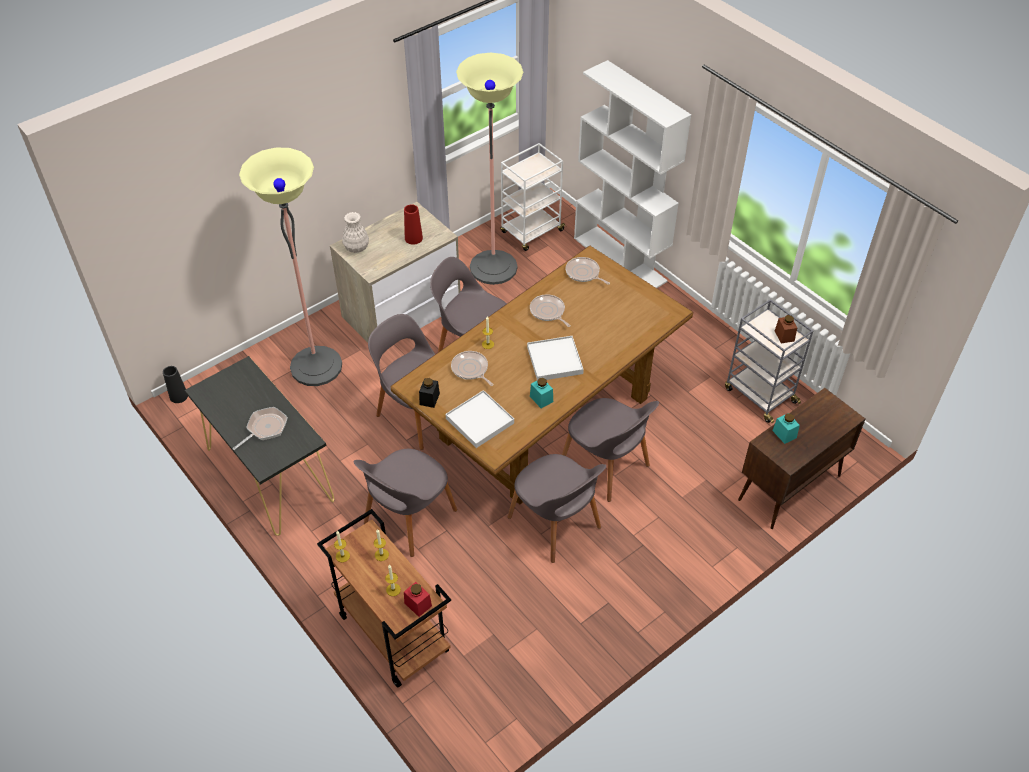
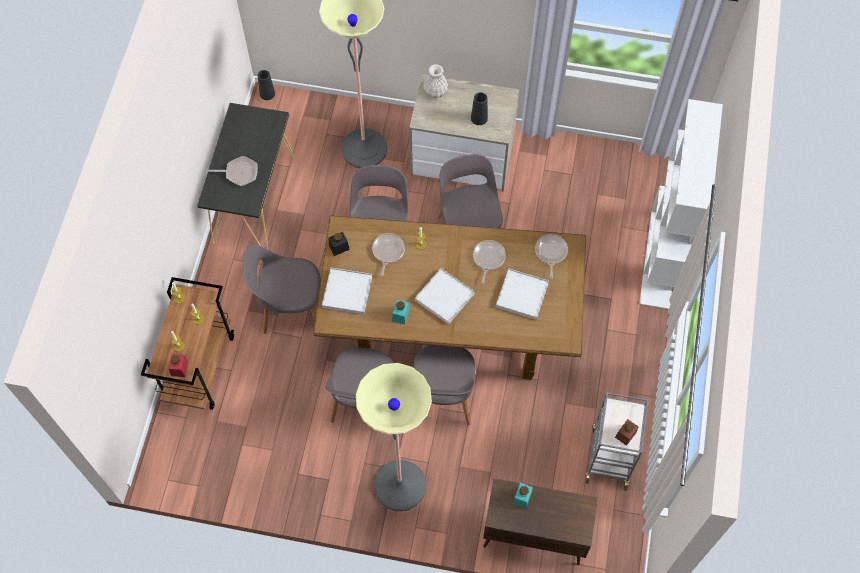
camera: 50 degrees right, 15 degrees up
red vase [404,204,423,245] -> black vase [471,92,488,125]
floor lamp [456,53,523,285] -> floor lamp moved to [356,363,432,511]
white cart [500,143,566,251] -> none
none -> white tray [496,269,549,320]

